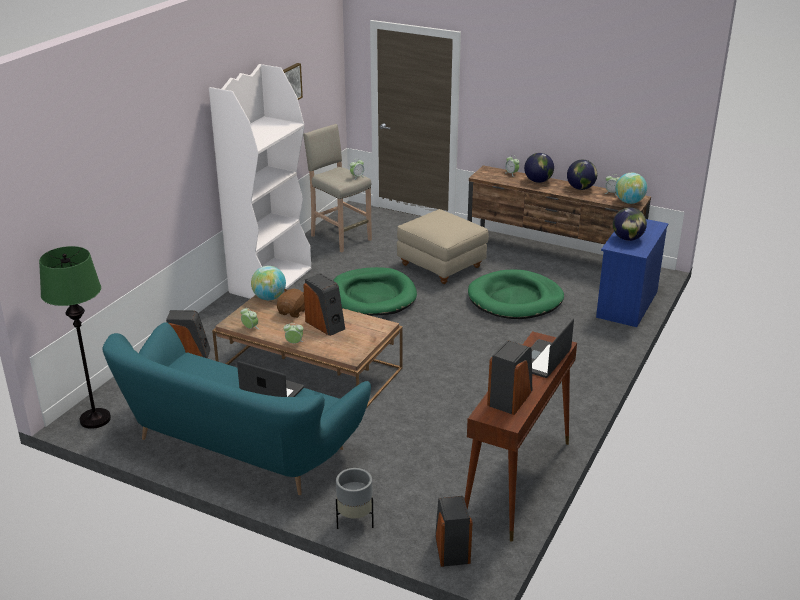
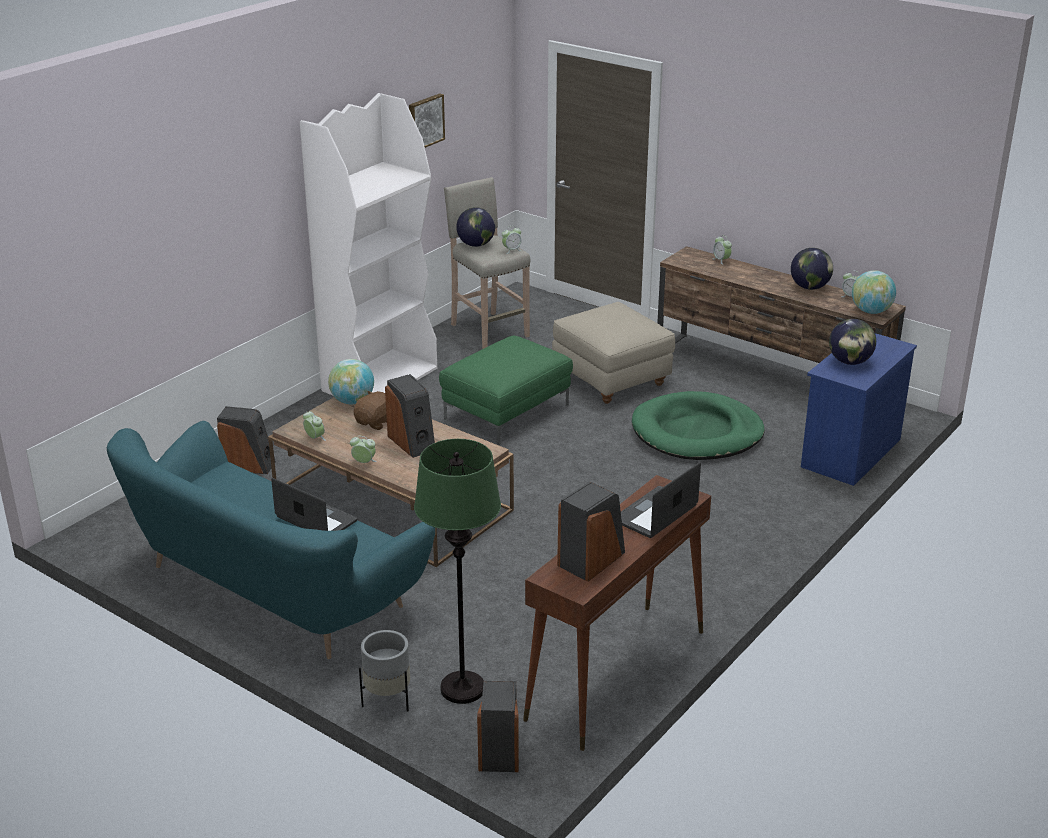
camera: 10 degrees right, 0 degrees up
green floor lamp [39,246,111,429] -> green floor lamp moved to [414,439,501,704]
green dog bed [333,267,417,316] -> green ottoman [439,336,573,445]
globe [524,153,554,183] -> globe moved to [456,207,495,247]

